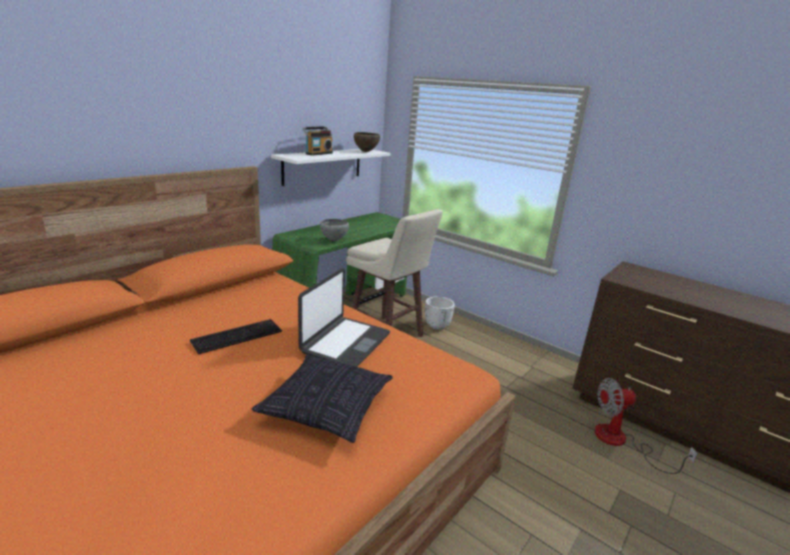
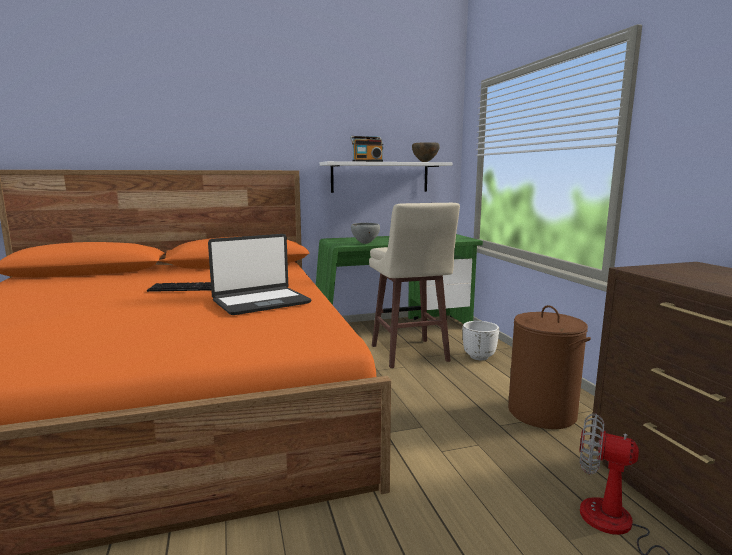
camera: 35 degrees right, 10 degrees down
pillow [252,354,393,443] -> none
none -> brown laundry basket [508,305,591,429]

